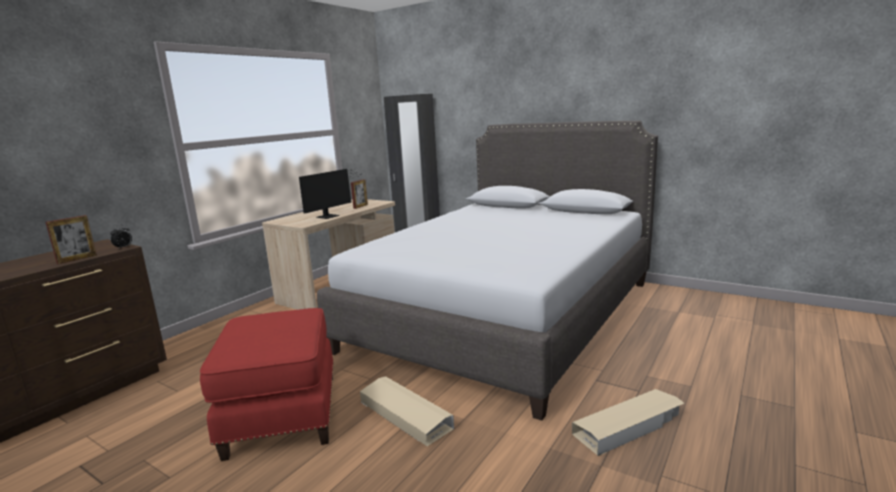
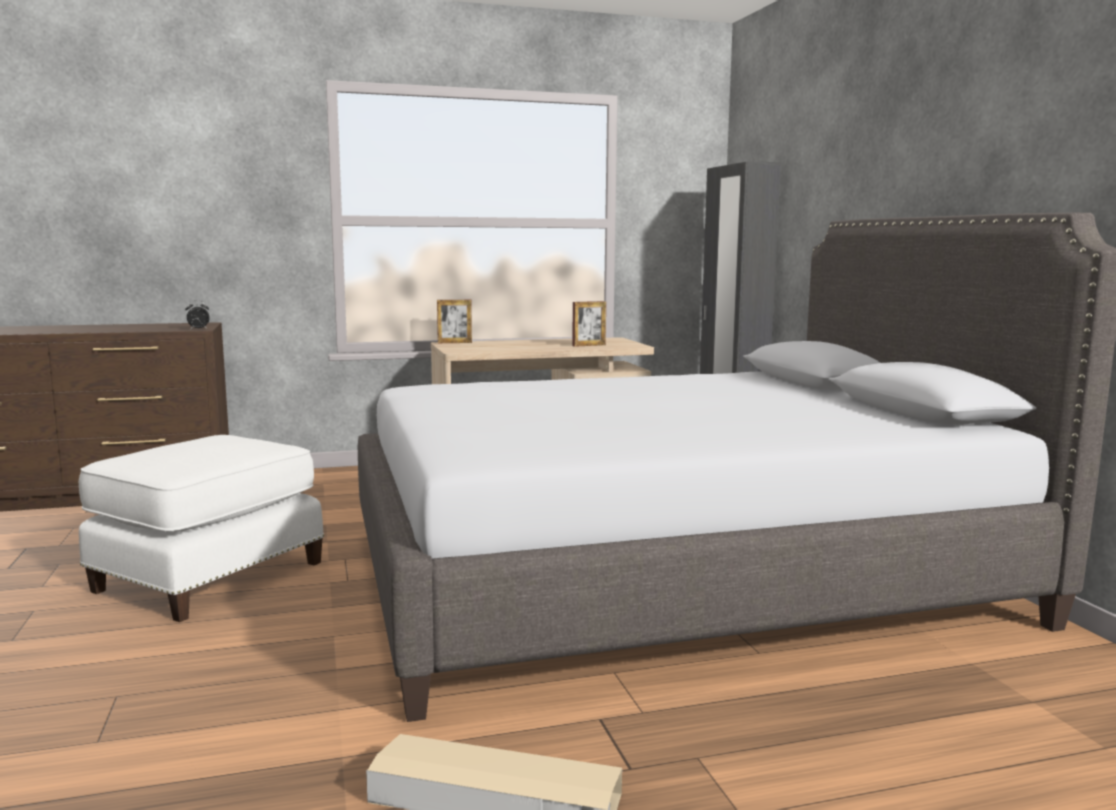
camera: 40 degrees right, 5 degrees down
picture frame [45,215,97,264] -> picture frame moved to [437,300,472,343]
red ottoman [200,308,334,461] -> white ottoman [79,435,324,622]
monitor [299,169,361,219] -> none
beige storage box [360,376,454,446] -> none

